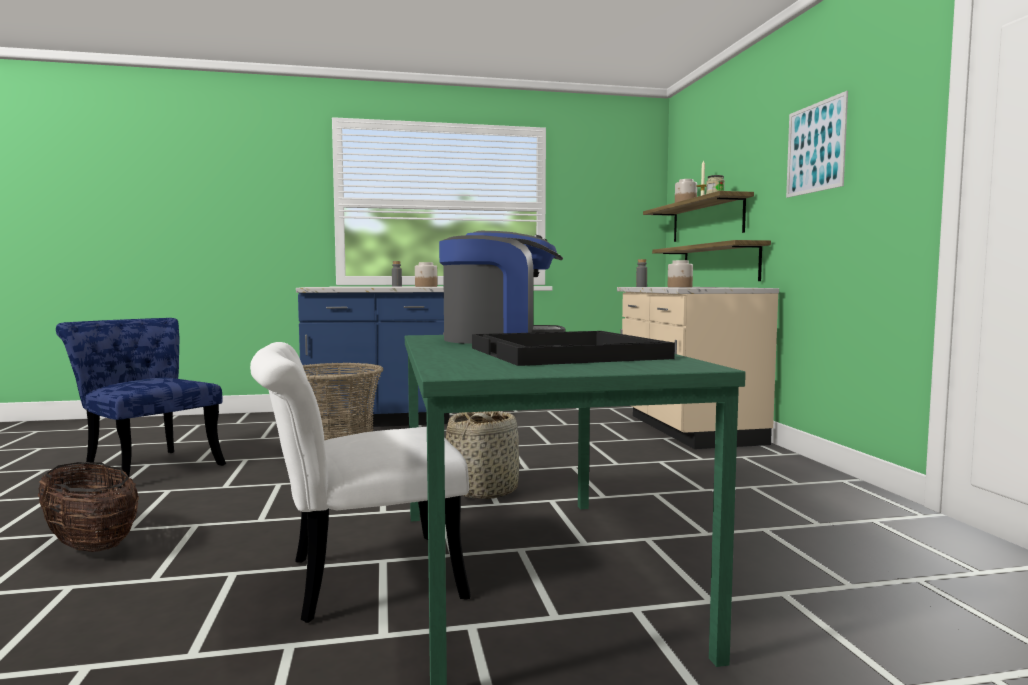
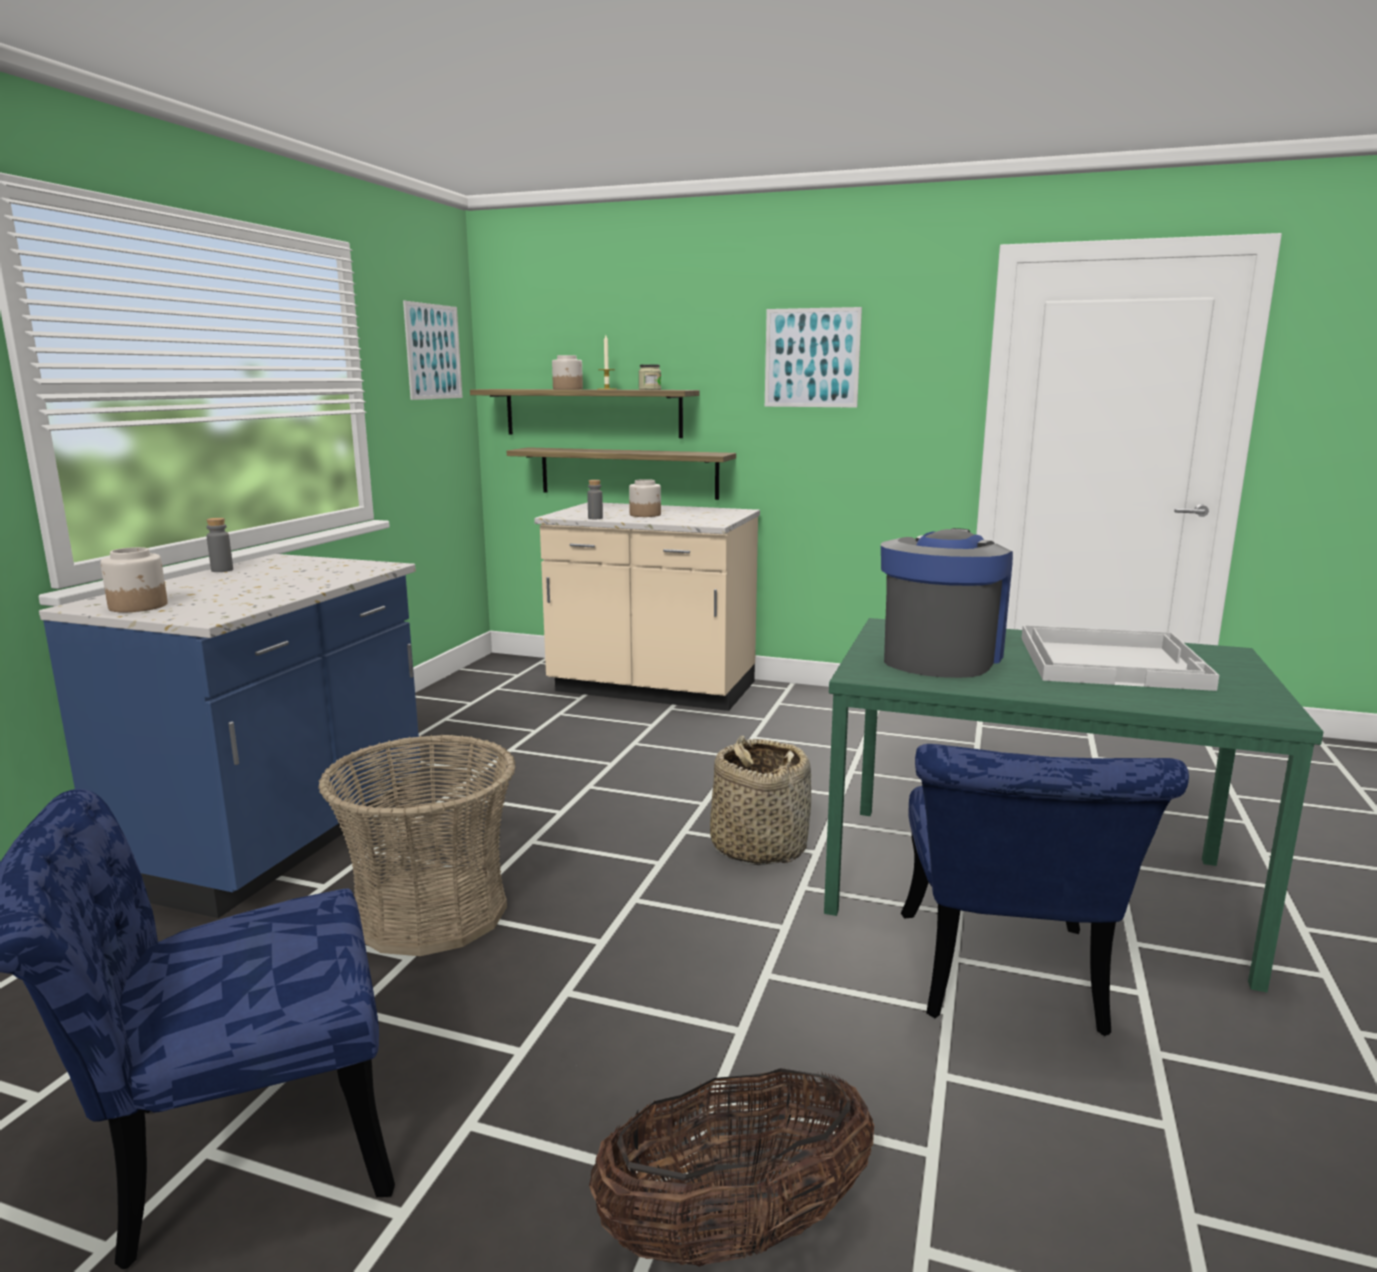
camera: 60 degrees left, 10 degrees up
white chair [250,342,471,623] -> blue chair [901,744,1189,1036]
jar [415,262,437,287] -> jar moved to [100,547,168,612]
black tray [472,331,675,366] -> white tray [1021,625,1219,691]
none -> picture [403,301,463,400]

